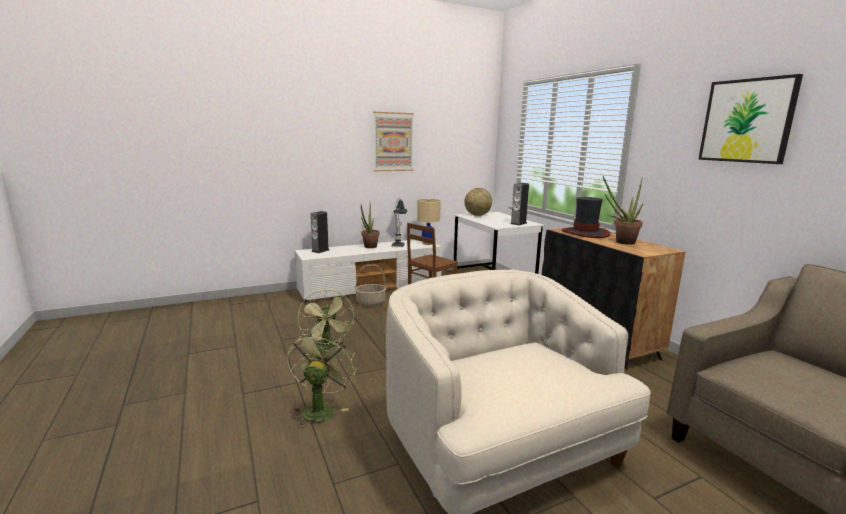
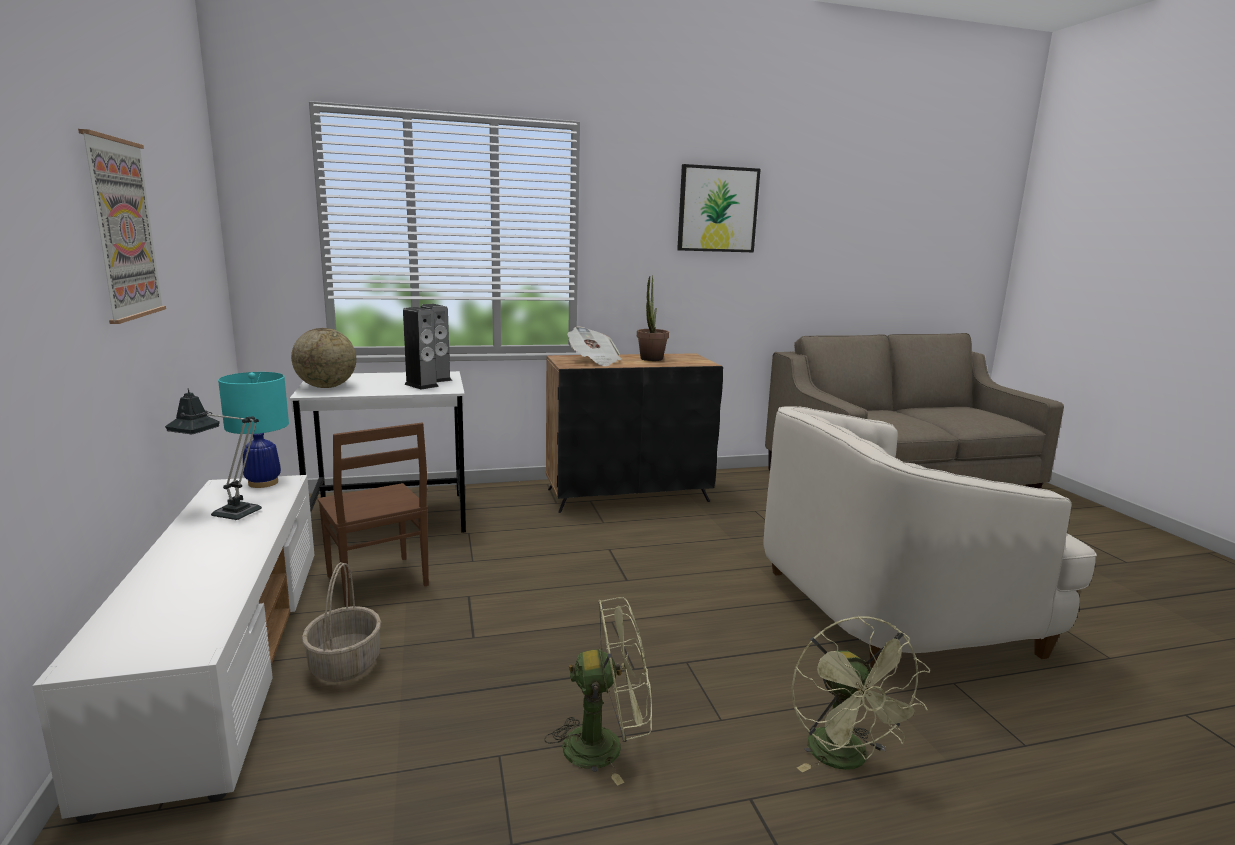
camera: 80 degrees left, 0 degrees up
green fan [287,330,356,428] -> green fan turned 120 degrees counterclockwise [792,616,930,773]
speaker [311,211,329,253] -> speaker moved to [403,307,439,390]
potted plant [361,203,380,248] -> none
beige table lamp [417,199,441,245] -> turquoise table lamp [218,372,289,488]
hat [562,197,610,238] -> newspaper [567,327,622,366]

